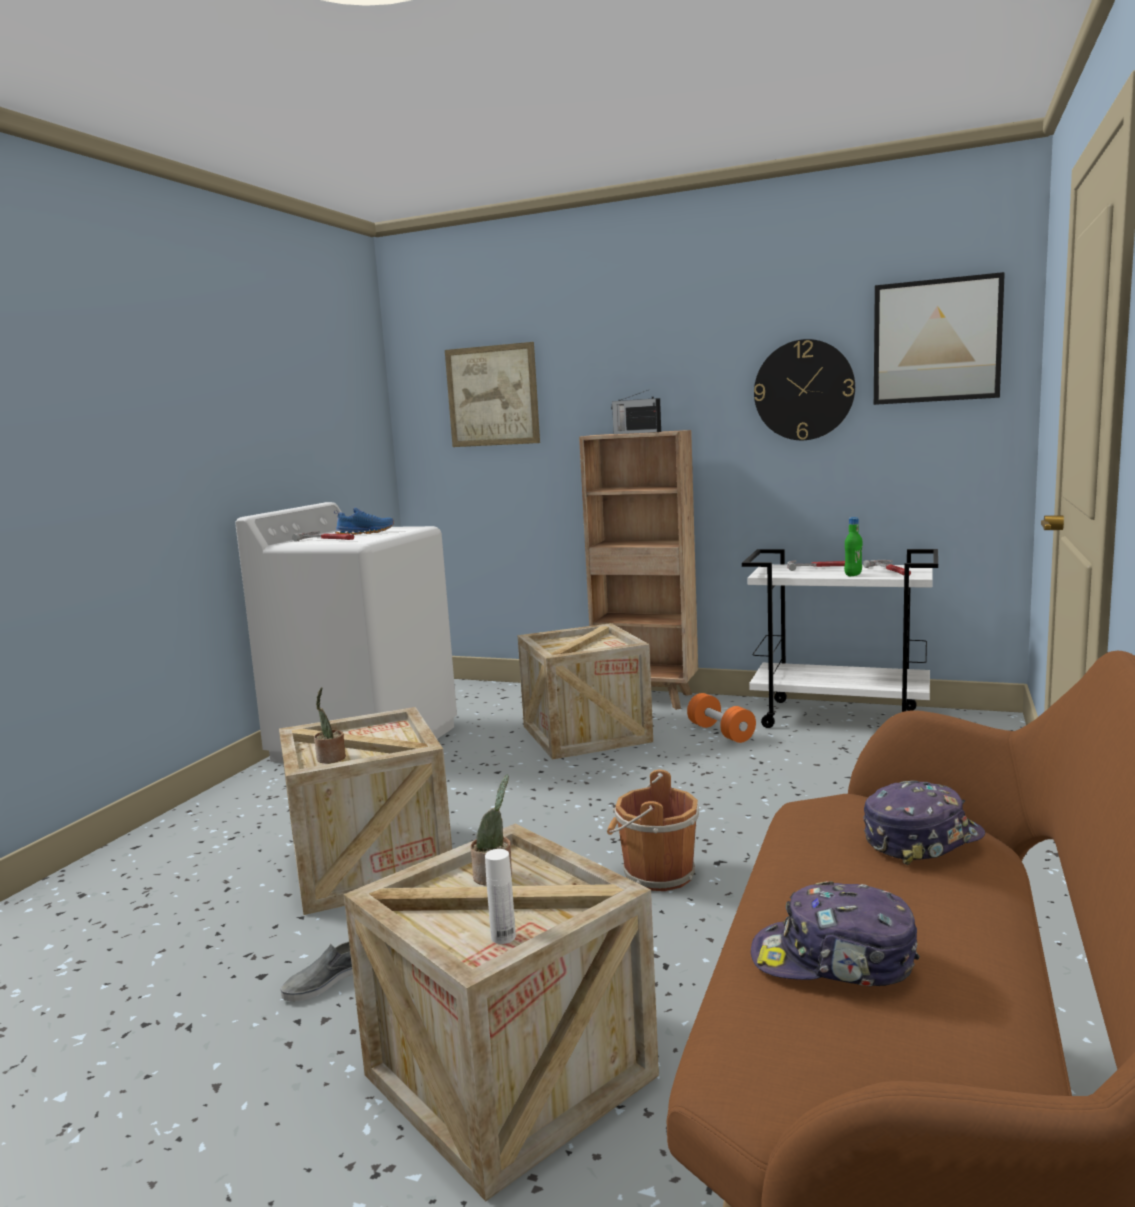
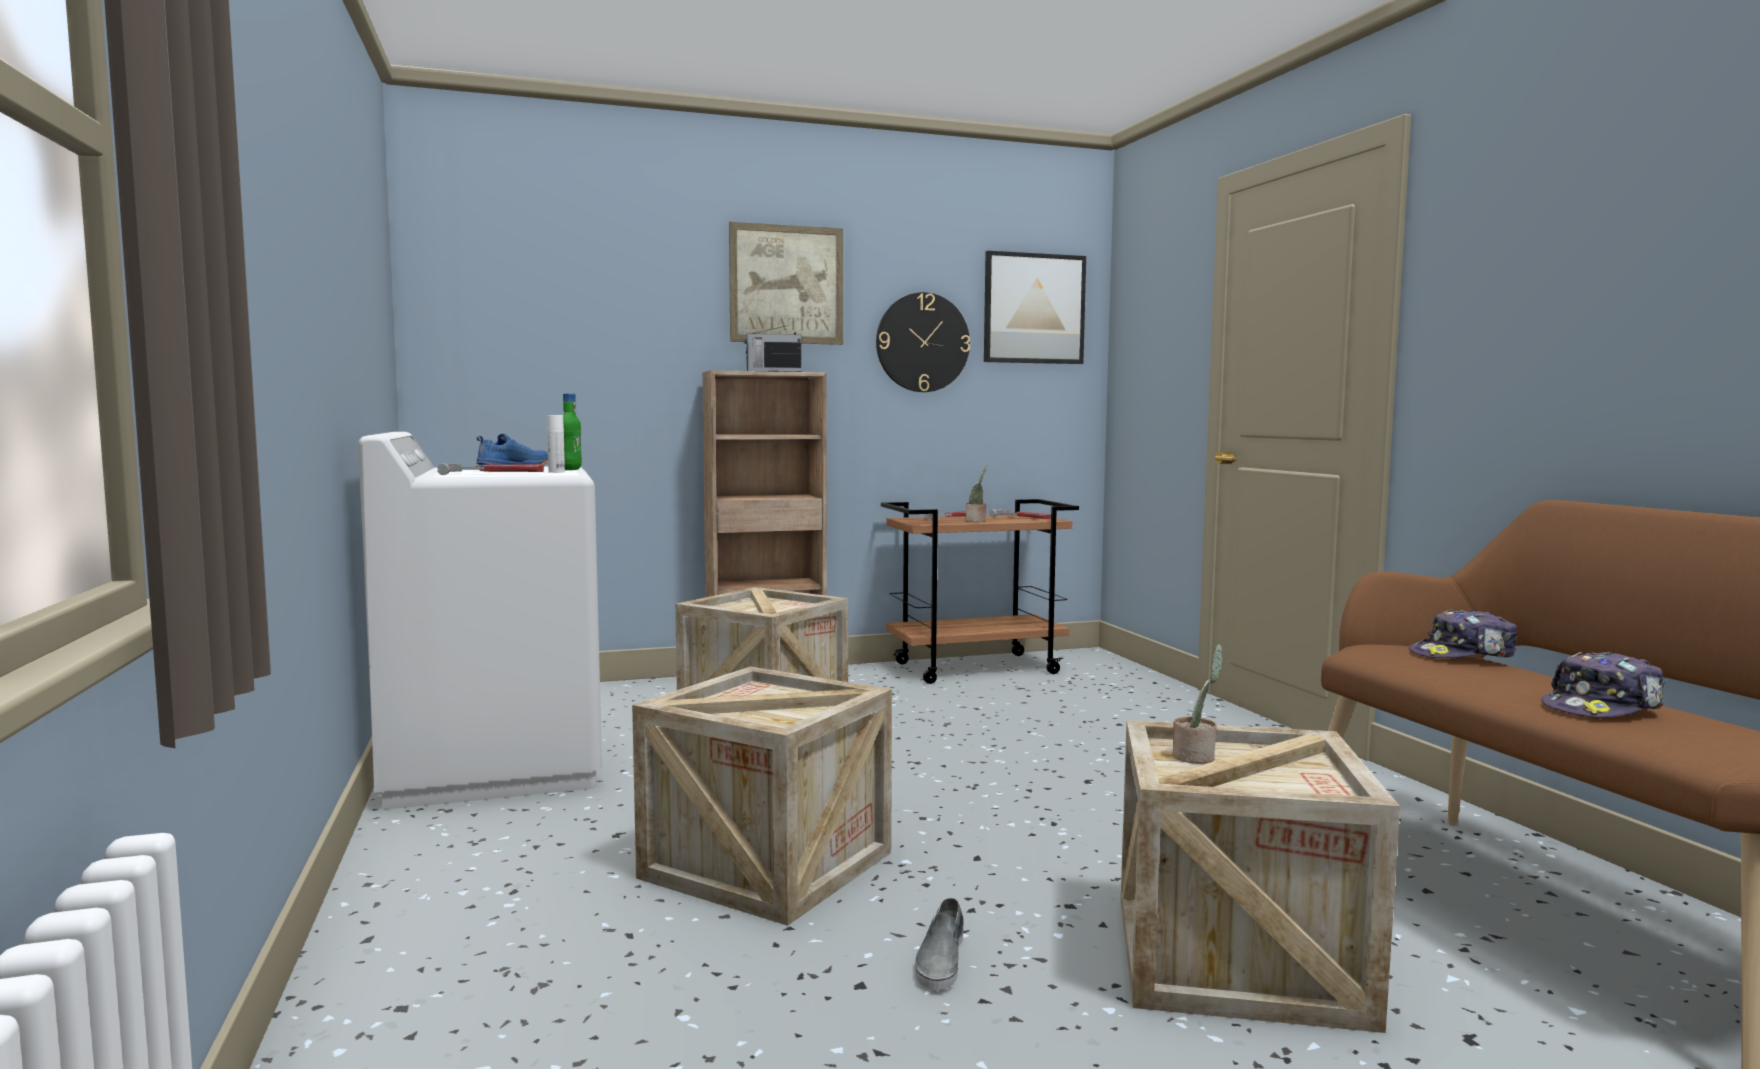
camera: 40 degrees left, 5 degrees down
potted plant [314,687,346,764] -> potted plant moved to [966,466,987,522]
picture [445,342,540,447] -> picture moved to [729,222,843,345]
white bottle [485,849,516,944] -> white bottle moved to [547,415,565,473]
brown bucket [607,770,699,891] -> none
orange dumbbell [687,693,756,743] -> none
white cart [742,549,938,728] -> brown cart [881,499,1079,684]
green bottle [844,517,862,576] -> green bottle moved to [563,393,582,470]
cap [863,781,985,865] -> cap turned 120 degrees counterclockwise [1409,609,1517,658]

